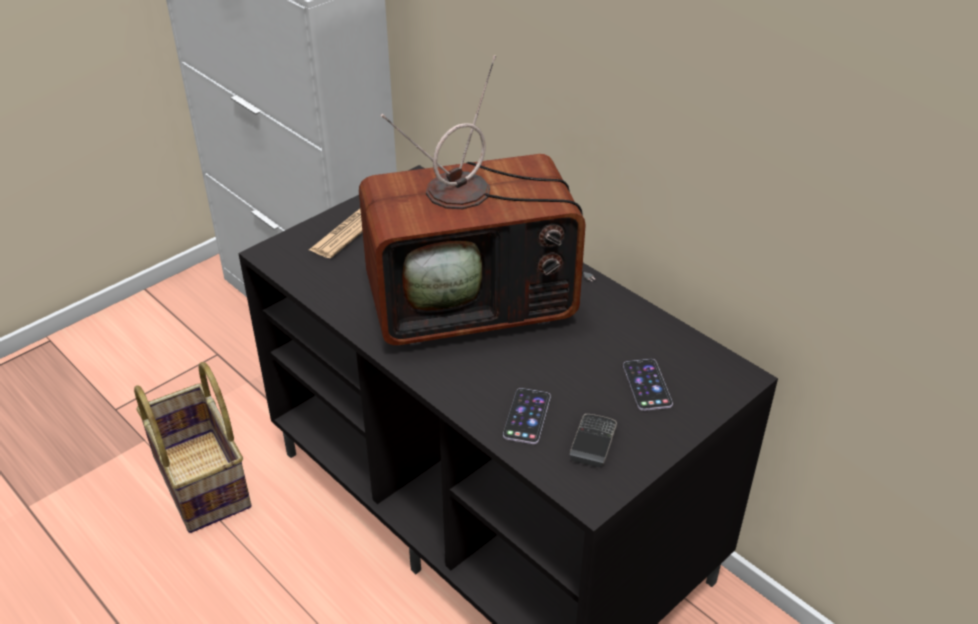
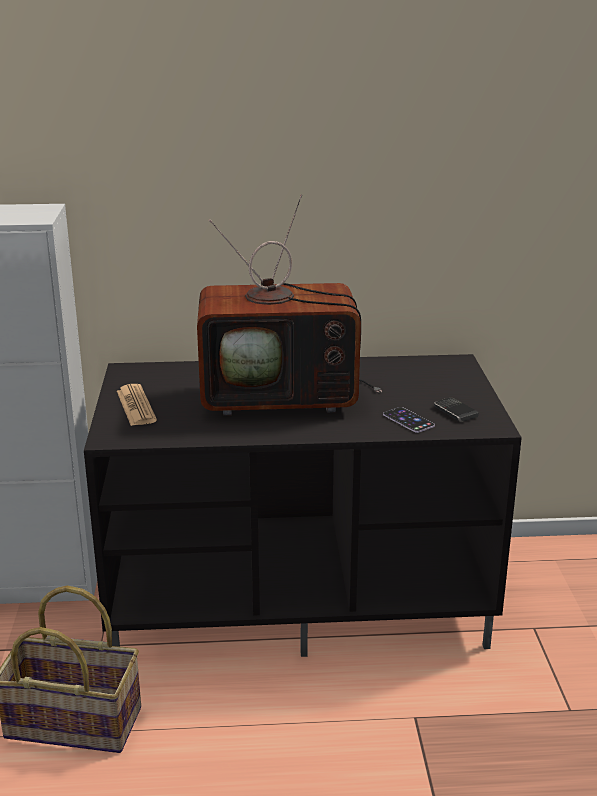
camera: 50 degrees left, 15 degrees down
television [359,55,596,346] -> television turned 60 degrees clockwise [197,195,383,415]
phone [623,359,673,411] -> none

